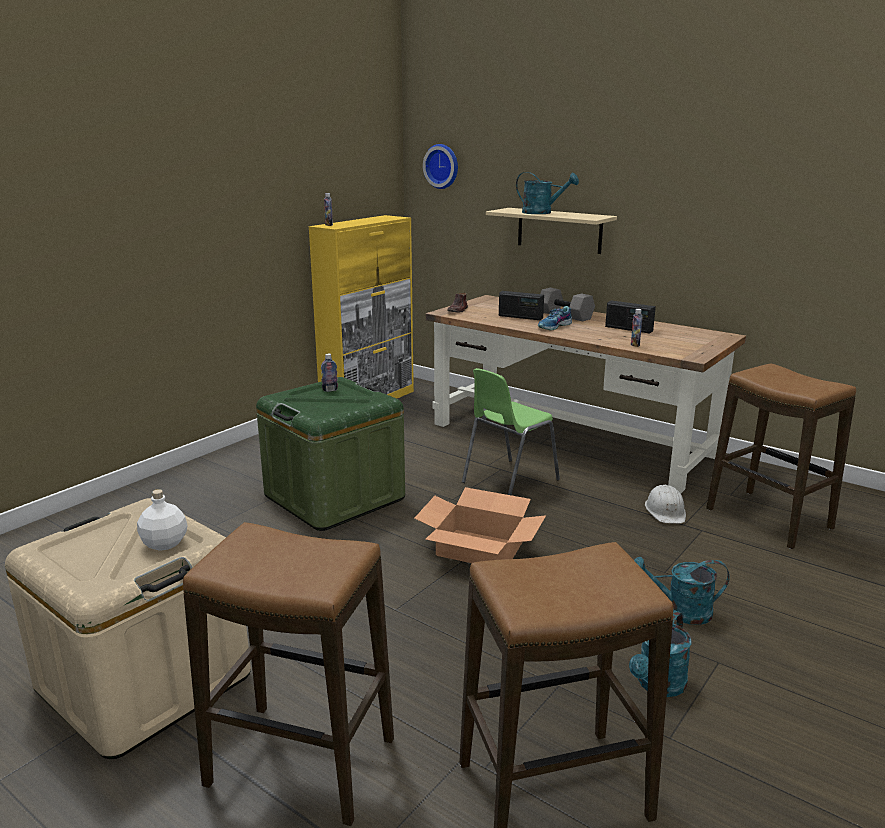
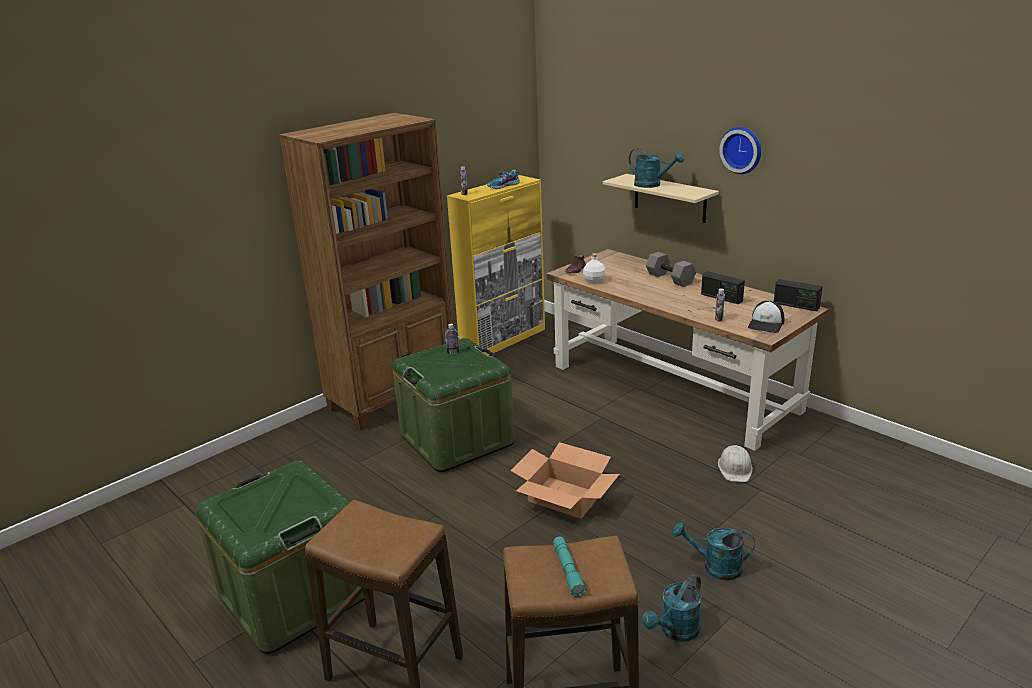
camera: 10 degrees right, 5 degrees up
beige storage box [5,498,251,759] -> green storage box [196,460,365,654]
white bottle [137,489,188,551] -> white bottle moved to [583,253,606,283]
wall clock [423,144,458,189] -> wall clock moved to [719,127,761,174]
green chair [462,368,560,495] -> none
radio [499,291,544,320] -> radio moved to [774,279,823,311]
shoe [538,306,572,331] -> shoe moved to [487,170,520,189]
stool [706,364,856,549] -> none
none -> brown bookcase [279,113,453,430]
none -> turquoise flashlight [553,537,586,597]
none -> cap [748,301,784,333]

